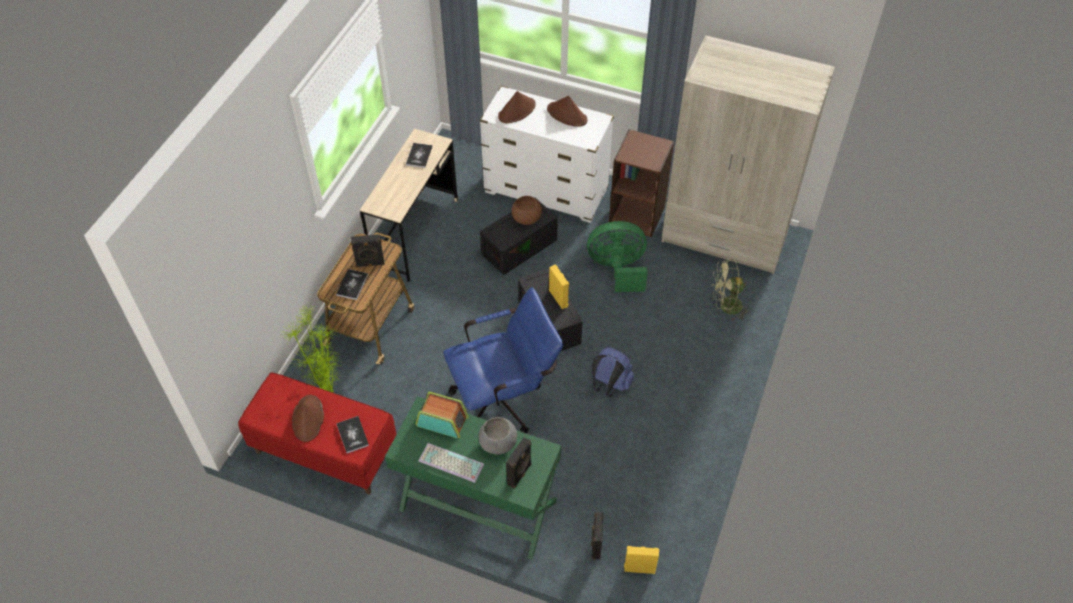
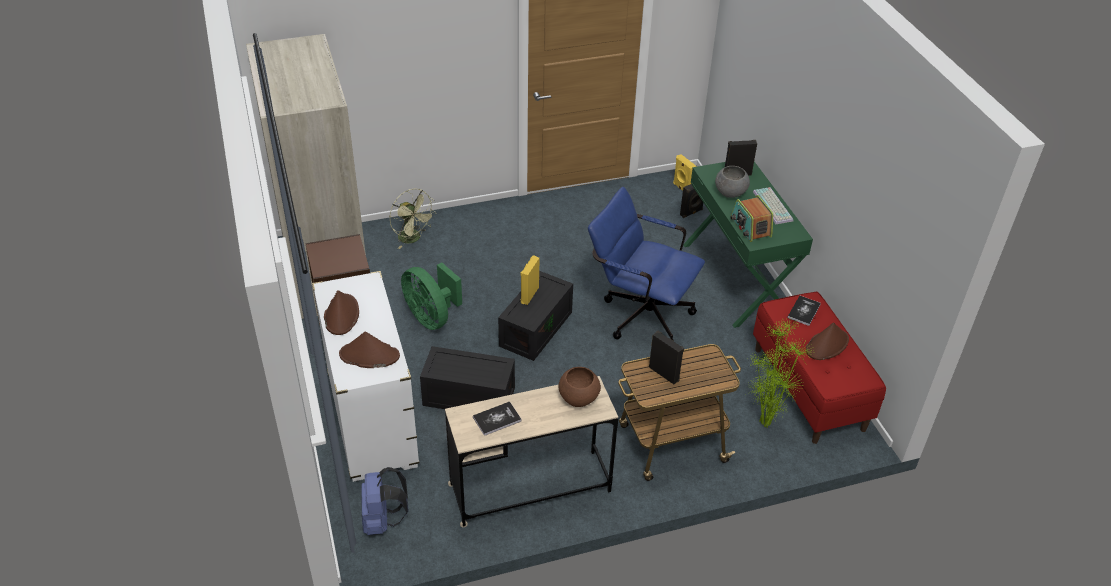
camera: 130 degrees left, 10 degrees down
book [336,269,368,300] -> none
brown bowl [512,196,542,225] -> brown bowl moved to [559,367,601,407]
blue backpack [592,347,634,397] -> blue backpack moved to [361,467,408,535]

